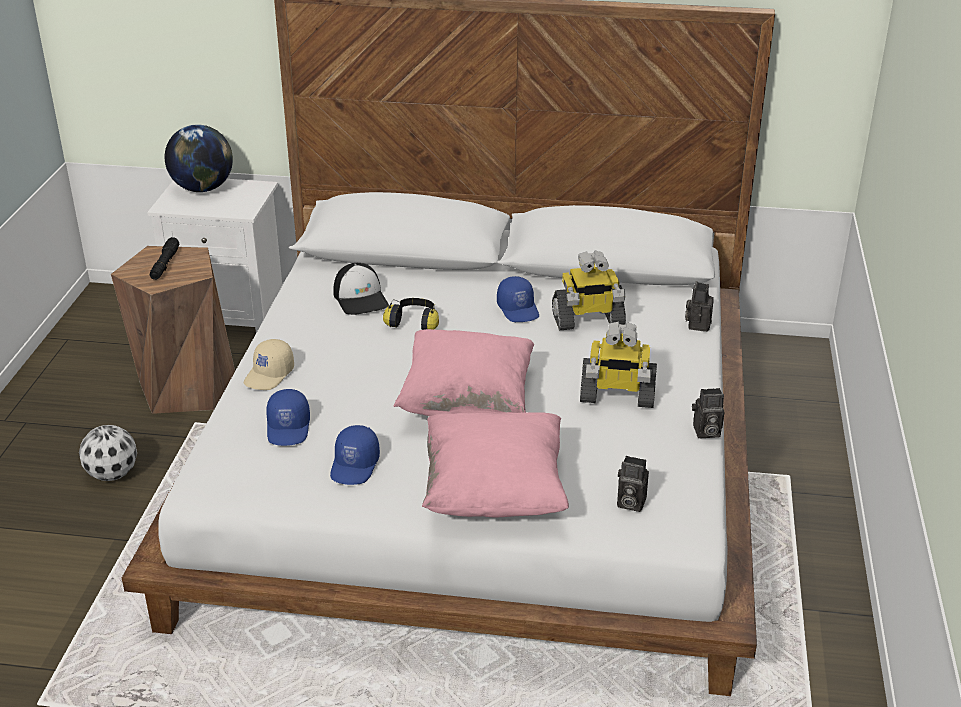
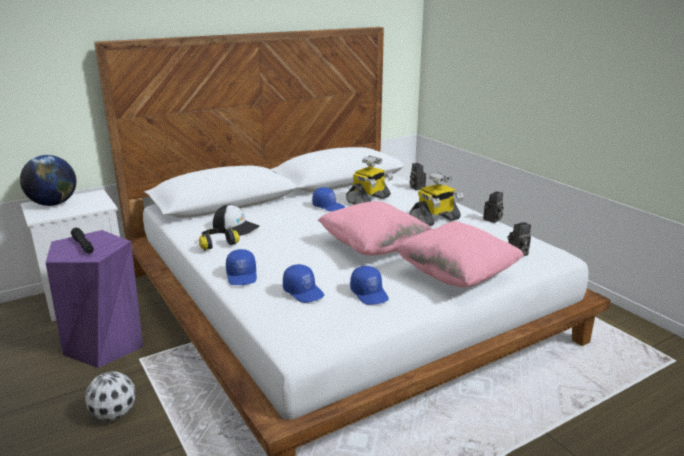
camera: 40 degrees left, 10 degrees down
brown stool [111,246,235,414] -> purple stool [45,230,143,368]
beige cap [244,339,294,390] -> blue cap [226,249,257,285]
headphones [383,298,439,330] -> headphones moved to [199,227,240,251]

